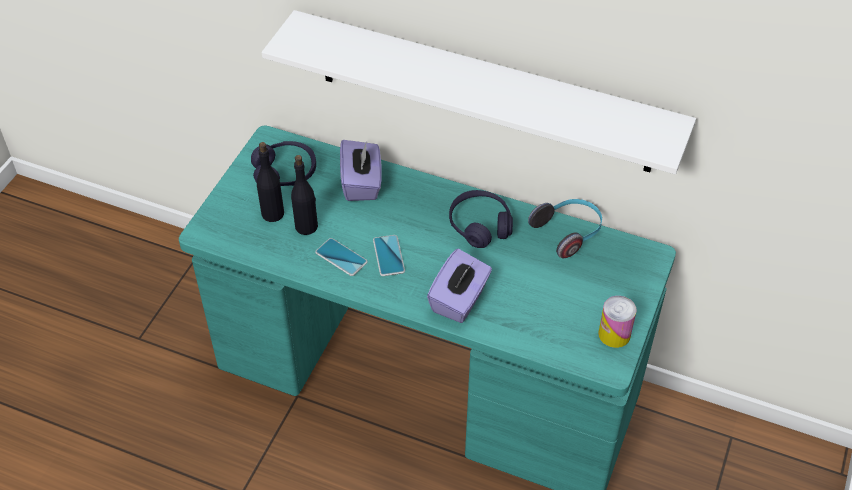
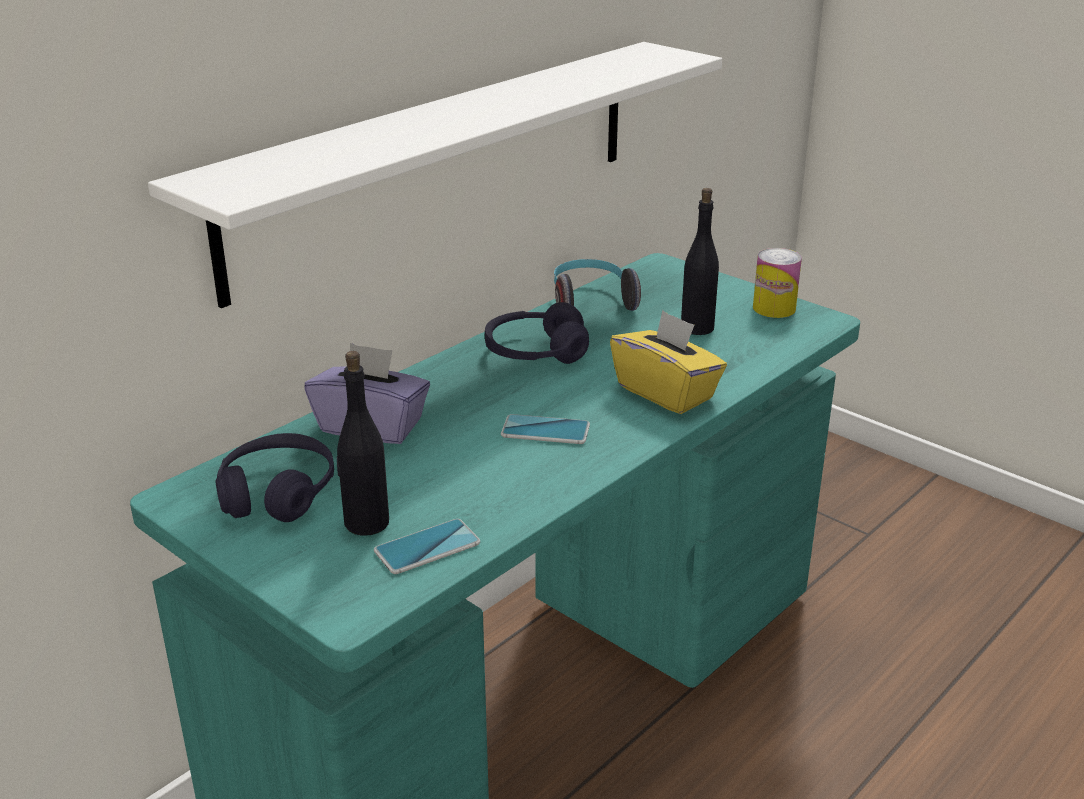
camera: 70 degrees left, 20 degrees down
black bottle [291,155,318,235] -> black bottle moved to [681,188,719,335]
phone [315,238,368,276] -> phone moved to [374,519,480,574]
purple tissue box [427,249,492,323] -> yellow tissue box [610,310,727,414]

